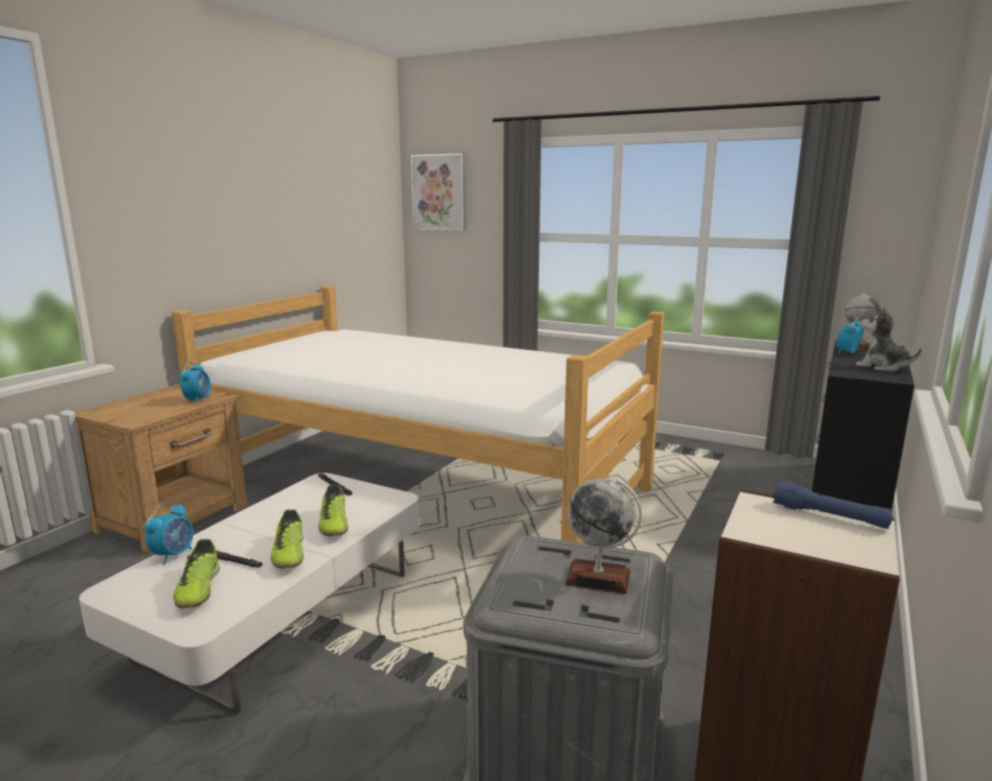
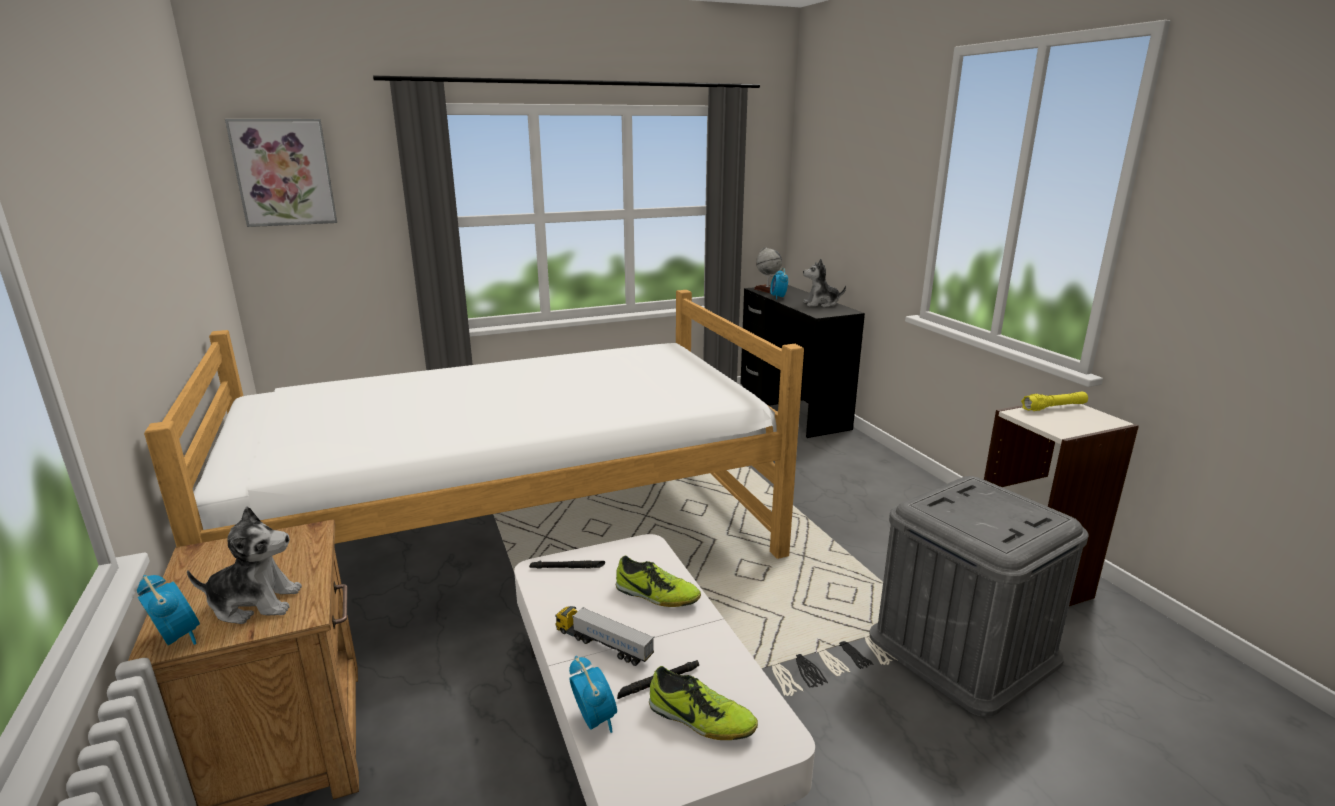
camera: 50 degrees left, 5 degrees up
alarm clock [180,361,211,404] -> alarm clock moved to [137,575,200,645]
shoe [271,509,304,569] -> none
globe [565,478,642,594] -> none
blue flashlight [772,482,893,529] -> yellow flashlight [1021,392,1088,411]
none -> plush toy [187,506,302,624]
none -> toy truck [555,606,654,666]

